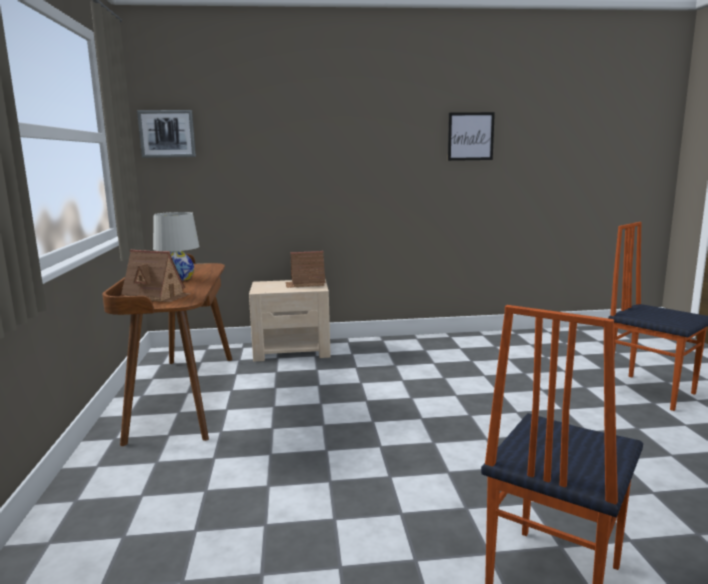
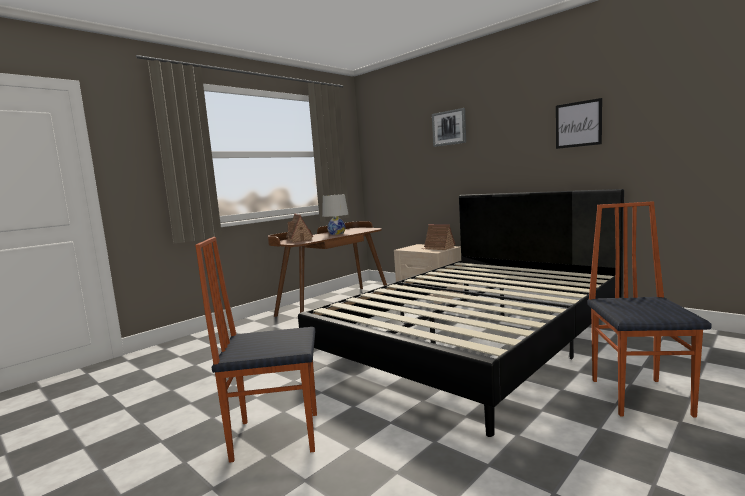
camera: 50 degrees right, 5 degrees down
picture [137,110,196,158] -> picture moved to [432,108,466,147]
none -> black bed [298,189,624,437]

